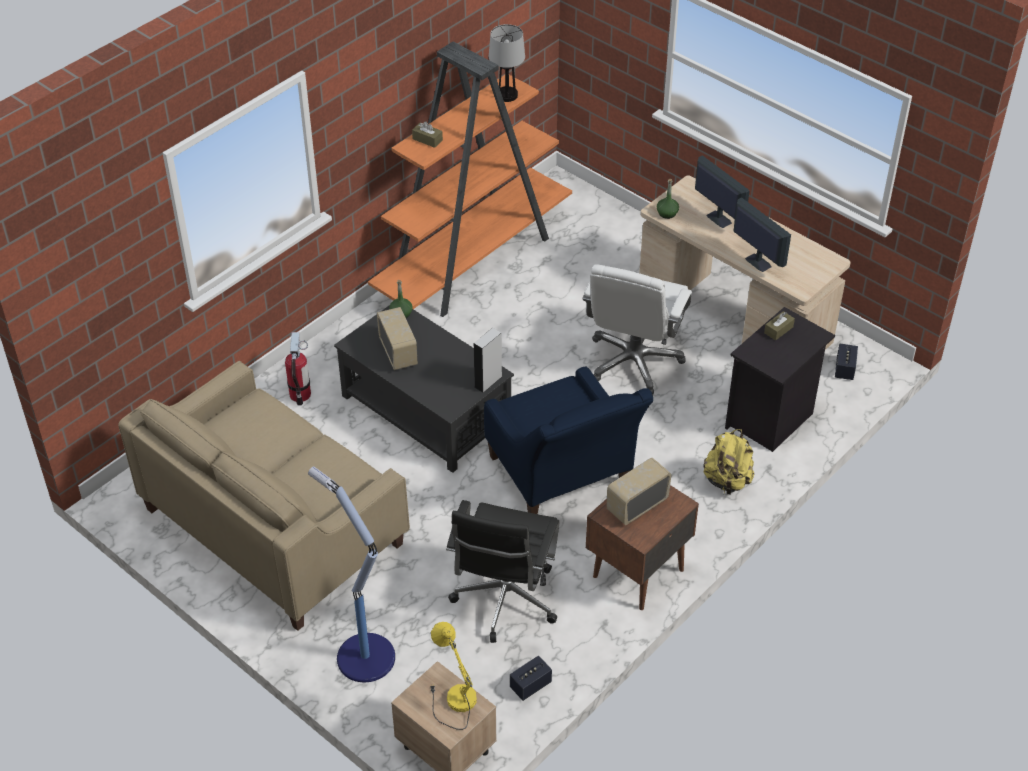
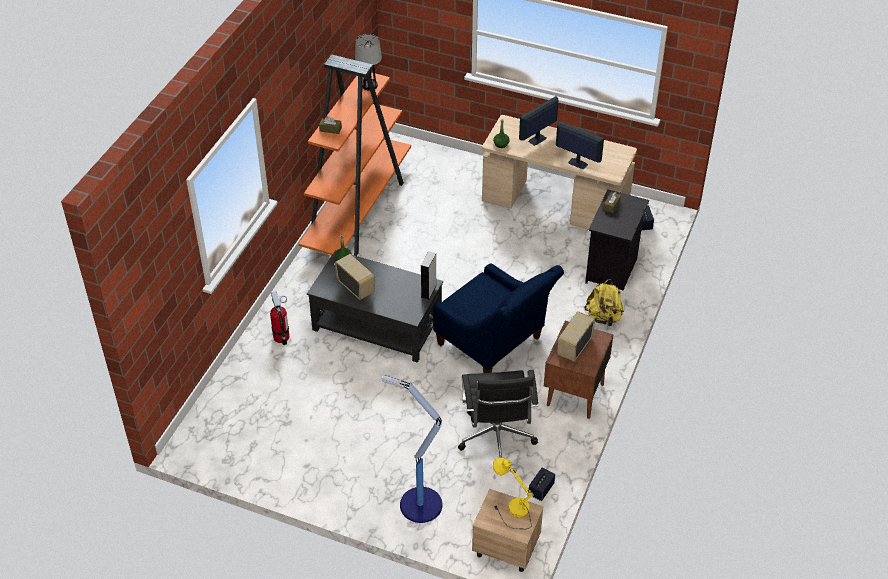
camera: 20 degrees left, 0 degrees up
beige sofa [118,361,410,631] -> none
white office chair [582,264,692,395] -> none
monitor [695,155,750,228] -> monitor turned 75 degrees counterclockwise [519,96,558,146]

